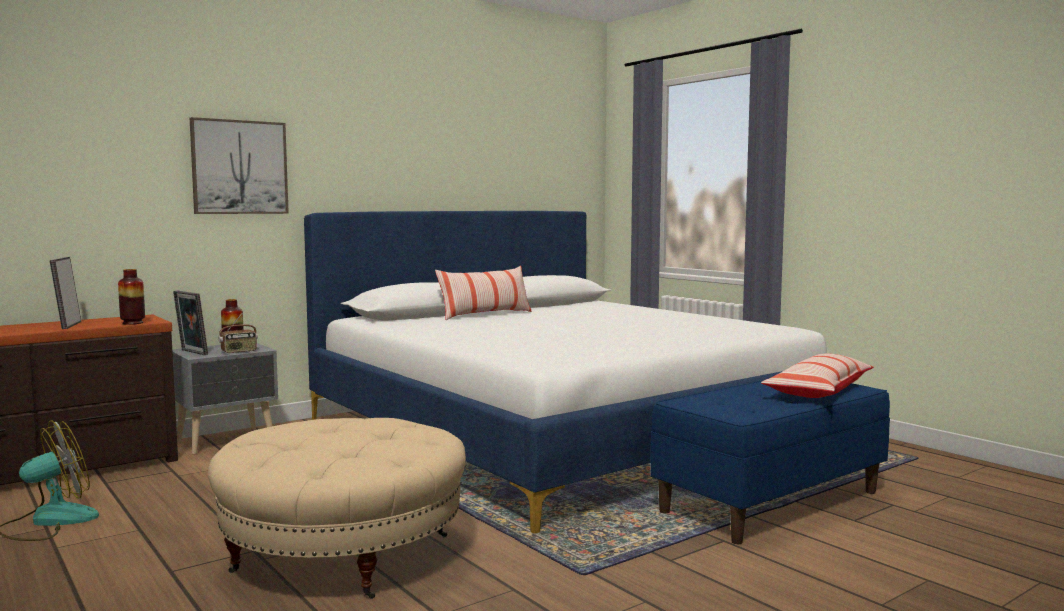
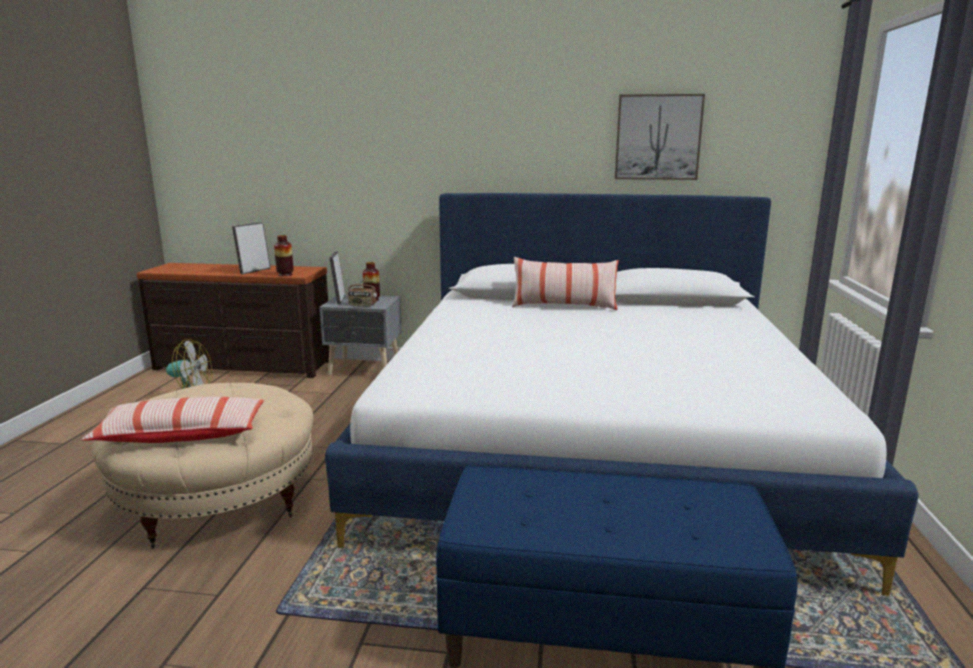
camera: 45 degrees right, 10 degrees up
picture [190,117,289,214] -> picture moved to [615,94,705,180]
pillow [761,353,874,398] -> pillow moved to [81,397,264,443]

